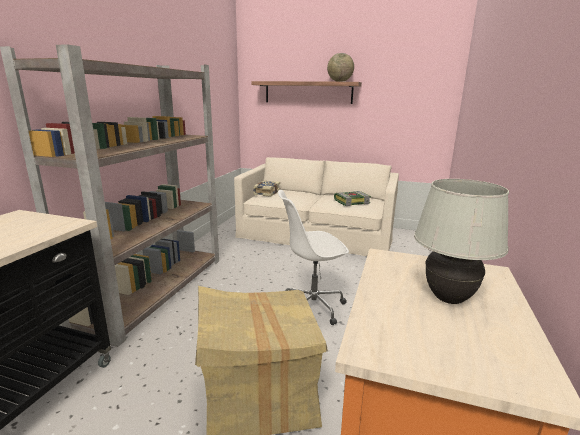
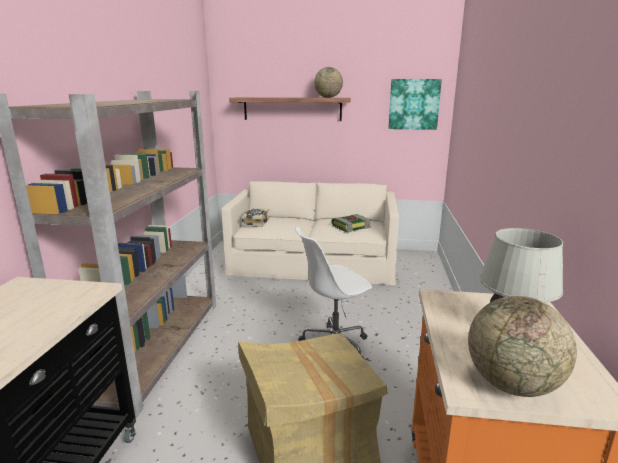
camera: 10 degrees left, 0 degrees up
none -> picture [389,79,442,130]
none -> globe [468,296,577,397]

